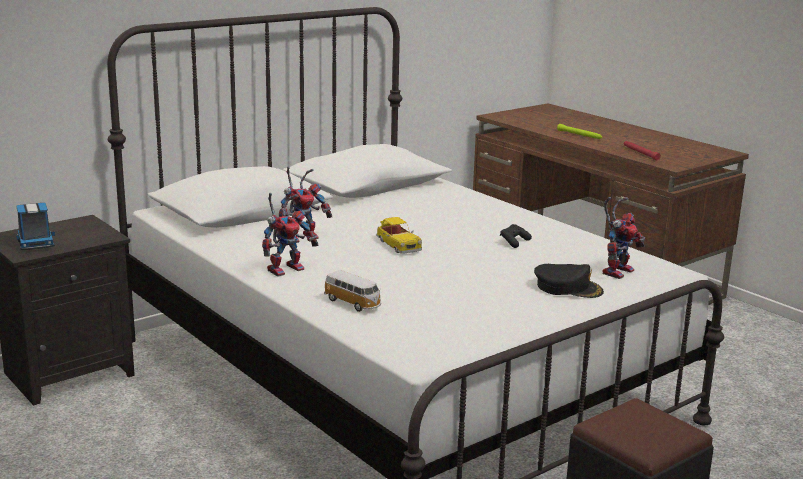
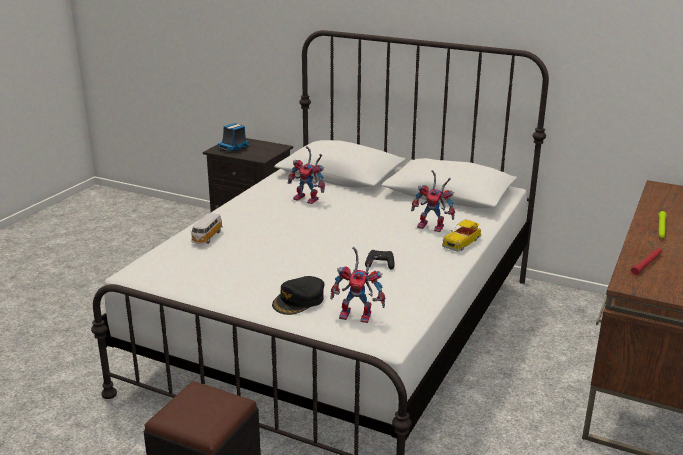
camera: 65 degrees right, 5 degrees up
toy robot [262,193,319,277] -> toy robot moved to [411,170,455,232]
toy car [376,217,422,254] -> toy car moved to [442,219,481,251]
black cap [534,264,604,298] -> black cap turned 45 degrees clockwise [272,276,324,315]

